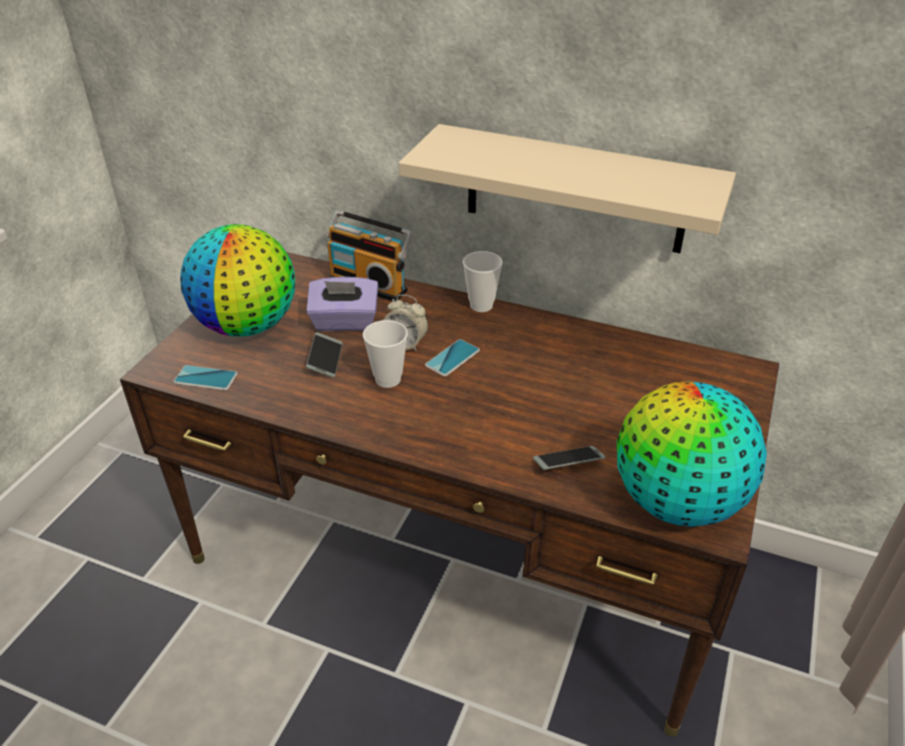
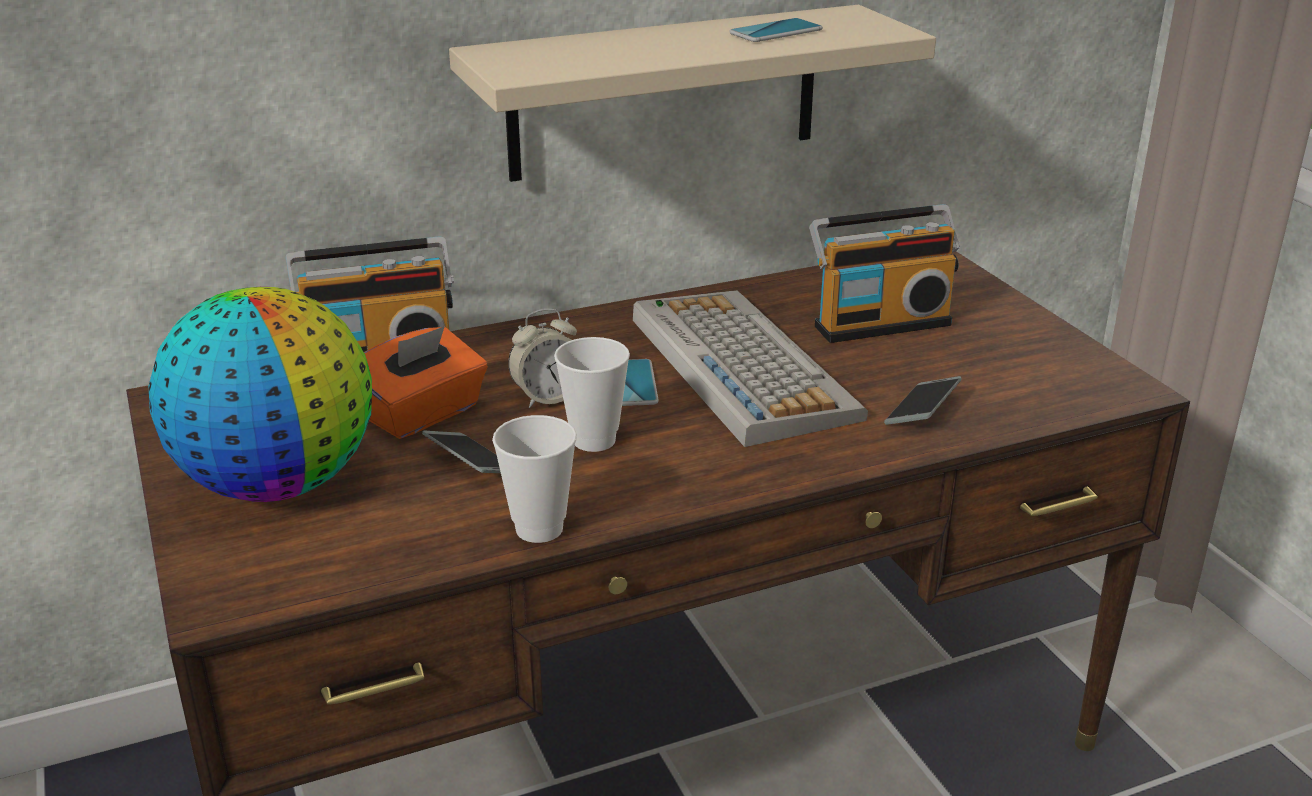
camera: 45 degrees left, 10 degrees down
phone [173,365,238,390] -> phone moved to [729,18,823,42]
purple tissue box [306,277,378,331] -> orange tissue box [364,326,488,439]
cup [463,251,503,312] -> cup moved to [492,415,577,543]
globe [617,381,767,527] -> none
none -> keyboard [633,290,868,447]
none -> radio [809,204,960,343]

